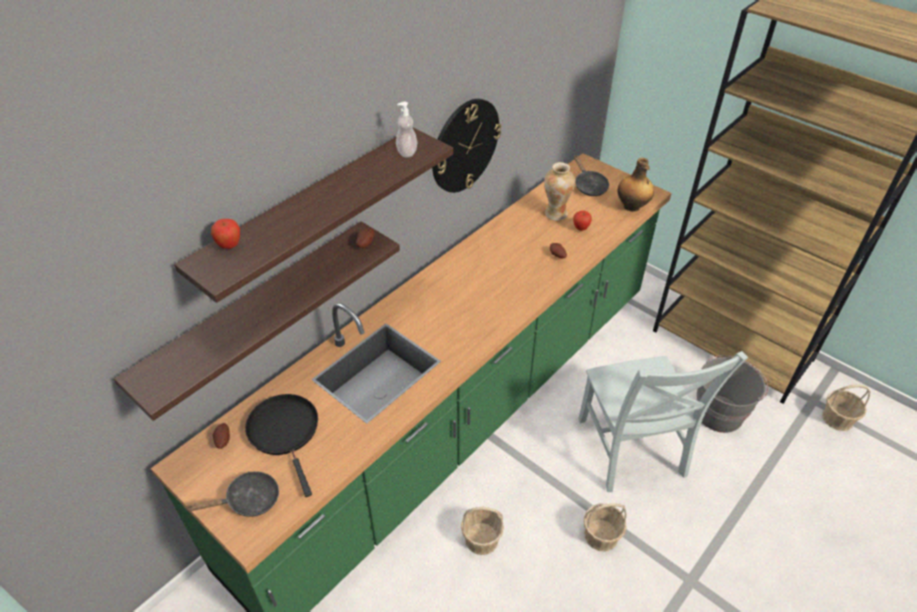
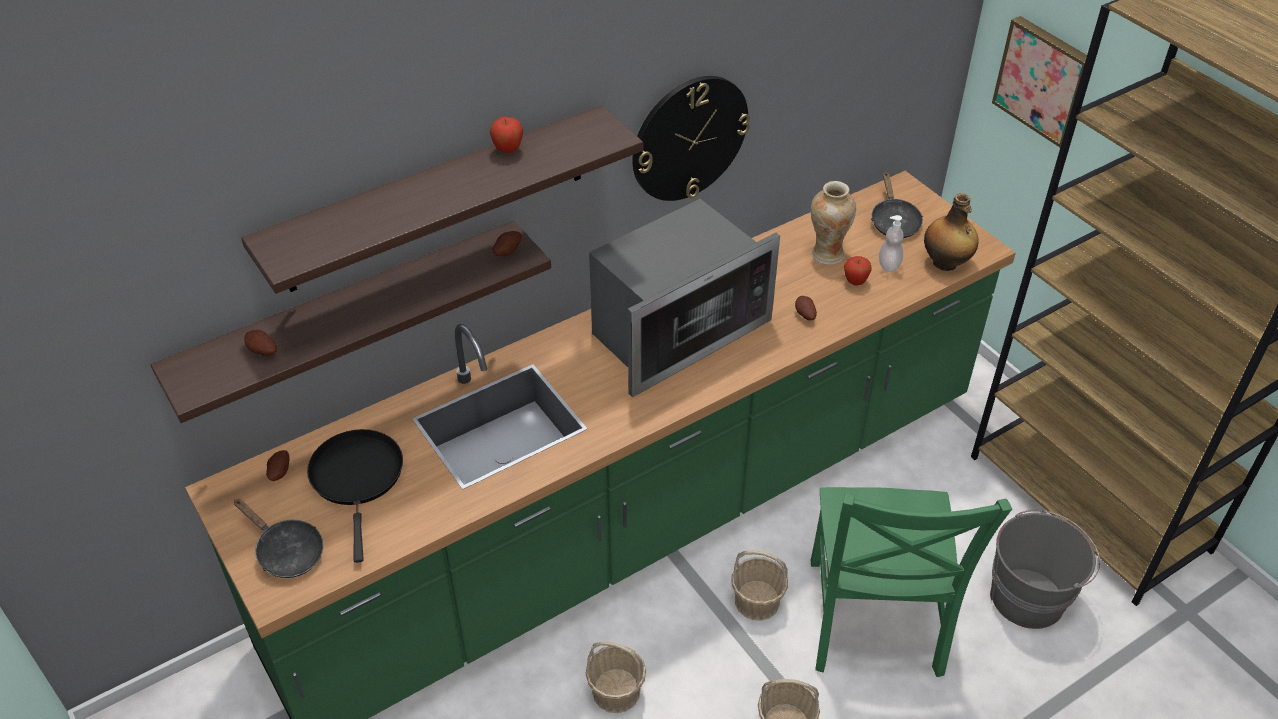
camera: 15 degrees right, 0 degrees up
black frying pan [185,471,279,517] -> black frying pan turned 45 degrees clockwise [234,499,323,578]
apple [211,219,240,249] -> apple moved to [490,117,523,153]
soap dispenser [396,102,417,157] -> soap dispenser moved to [879,215,904,272]
grey chair [578,351,748,492] -> green chair [811,487,1012,677]
basket [822,384,870,431] -> basket moved to [731,550,788,621]
none -> potato [244,330,277,356]
none -> microwave [589,199,780,398]
none -> picture [992,16,1087,147]

